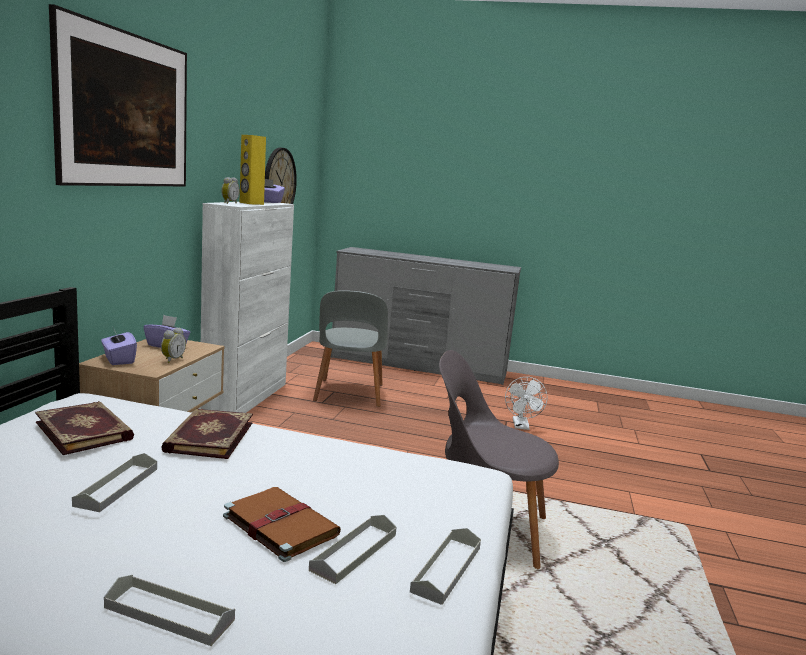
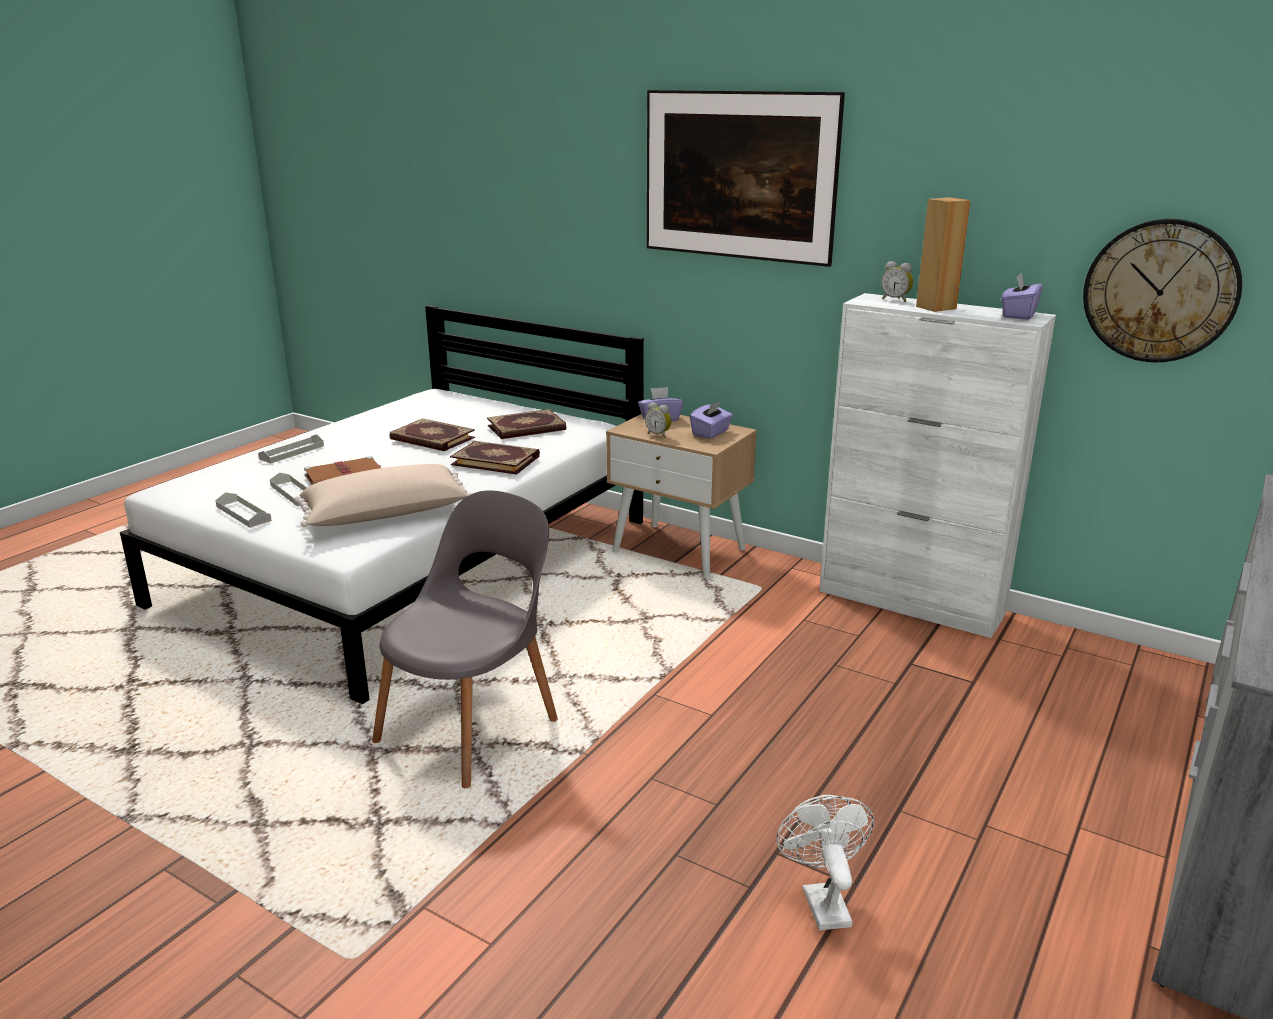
camera: 110 degrees right, 10 degrees up
grey tray [72,453,157,512] -> book [389,418,475,451]
yellow speaker [240,135,266,205] -> brown speaker [916,197,971,312]
grey chair [313,290,388,407] -> none
white fan [505,377,547,430] -> white fan turned 60 degrees clockwise [777,795,874,930]
none -> beige pillow [294,464,472,527]

